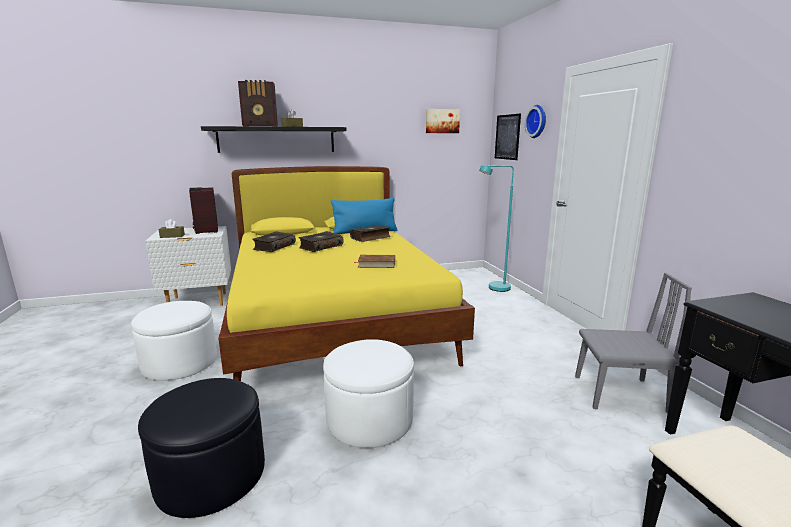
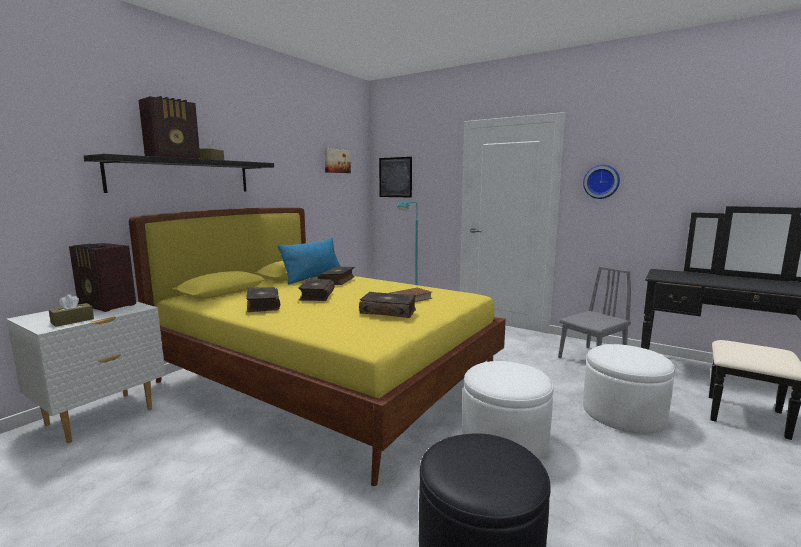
camera: 40 degrees left, 5 degrees down
white ottoman [131,301,217,381] -> white ottoman moved to [583,344,675,433]
wall clock [525,105,546,138] -> wall clock moved to [583,165,620,199]
none -> book [359,292,416,318]

